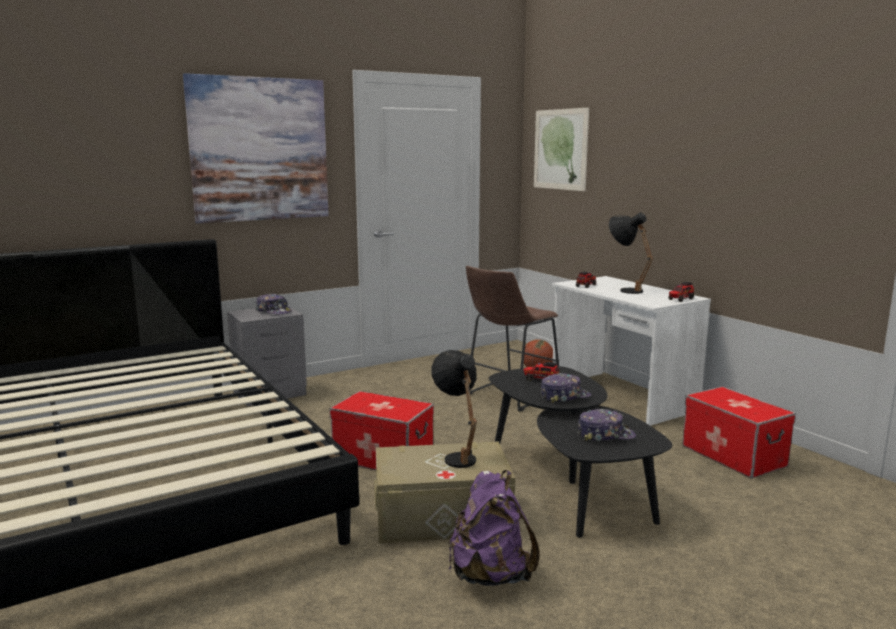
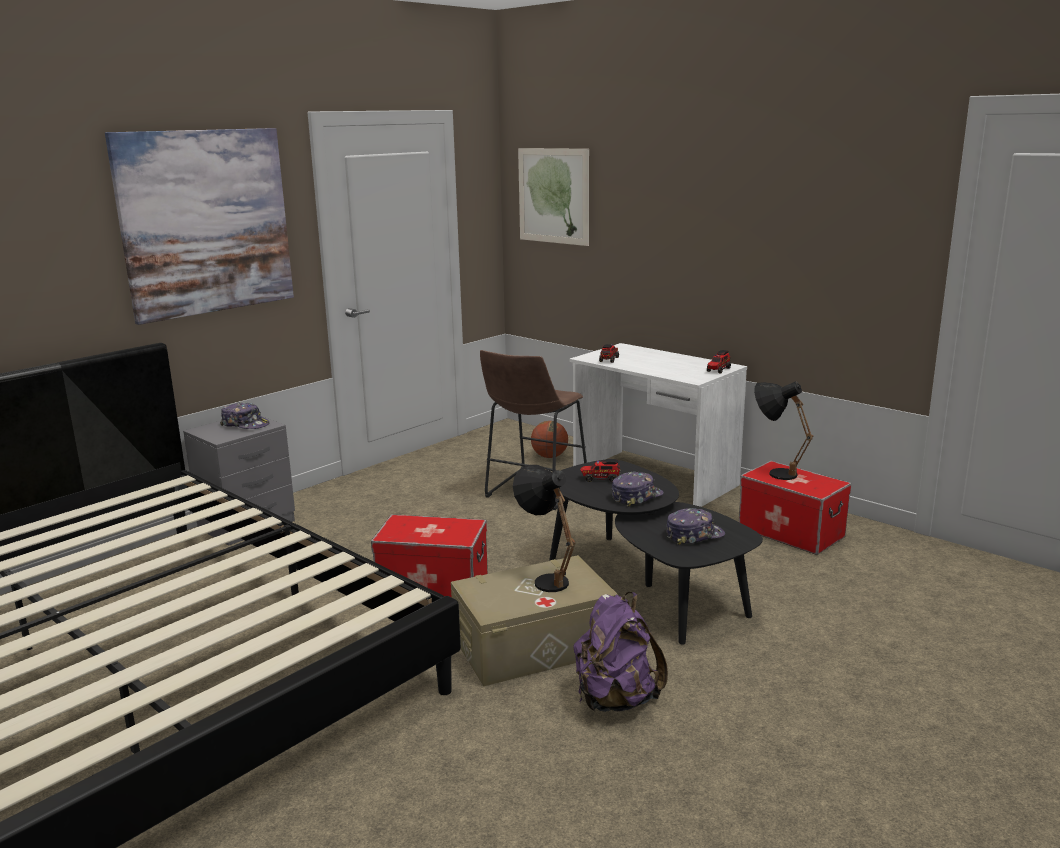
camera: 15 degrees left, 5 degrees up
black table lamp [609,212,654,294] -> black table lamp moved to [754,381,813,480]

